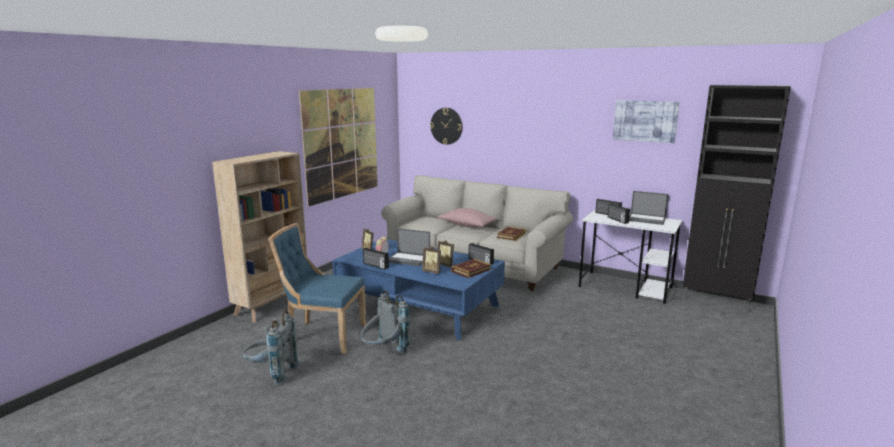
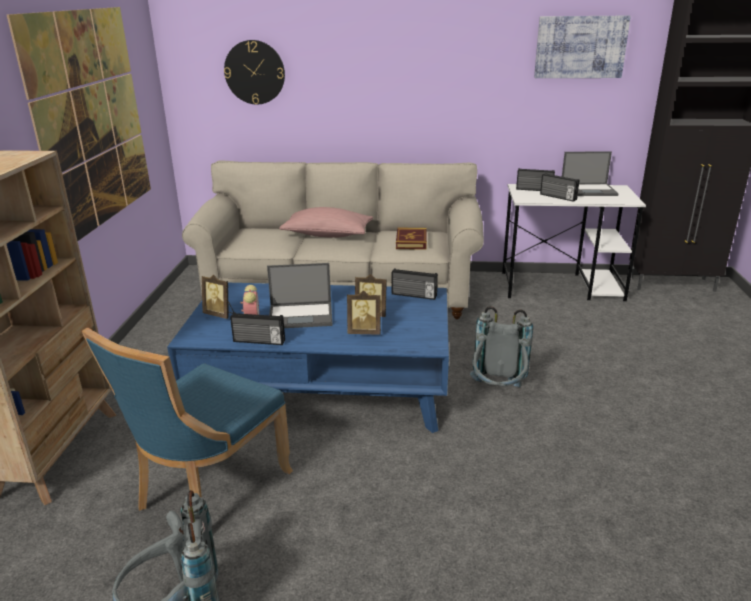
camera: 25 degrees left, 10 degrees up
blue chair [268,223,367,354] -> blue chair turned 45 degrees counterclockwise [82,327,293,511]
grey backpack [361,290,410,354] -> grey backpack moved to [470,306,533,387]
book [451,259,491,278] -> none

